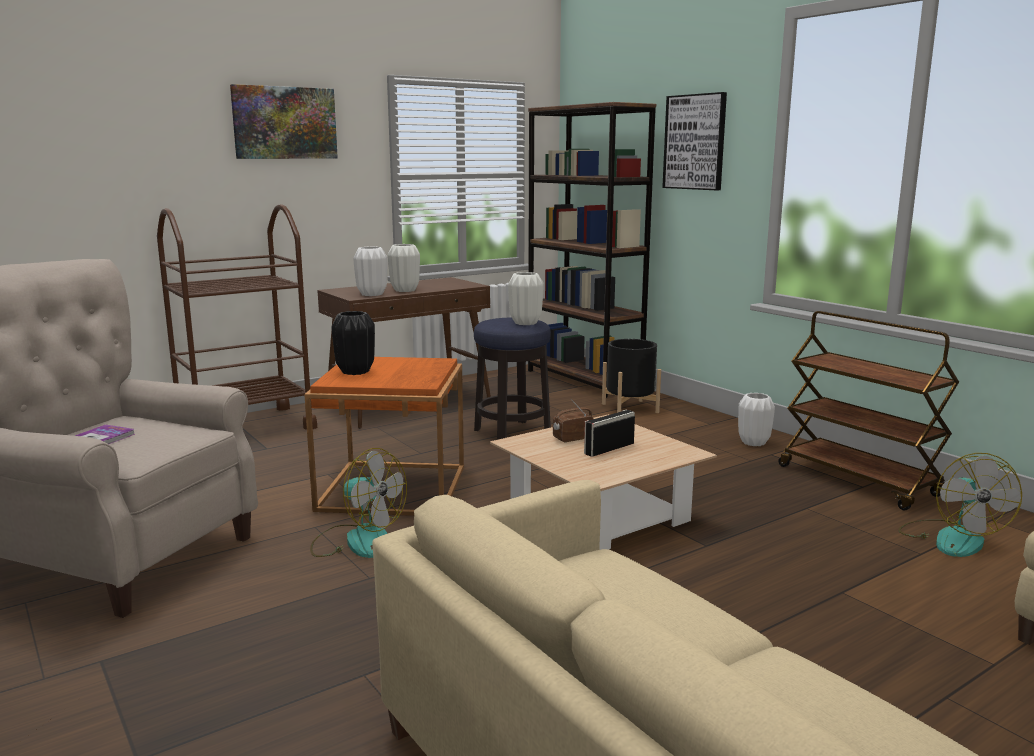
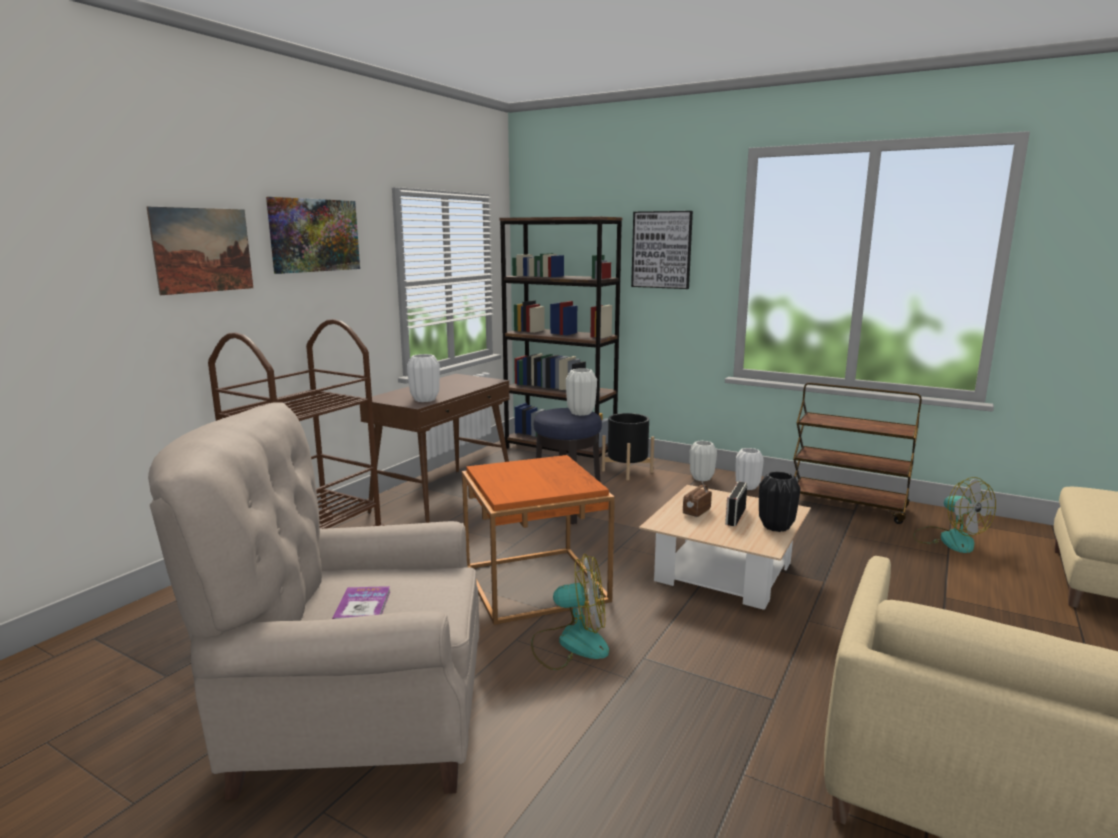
camera: 25 degrees left, 0 degrees up
black vase [332,311,375,375] -> black vase moved to [759,471,801,532]
white vase [388,244,420,292] -> white vase moved to [690,441,717,481]
none -> picture [147,207,253,295]

